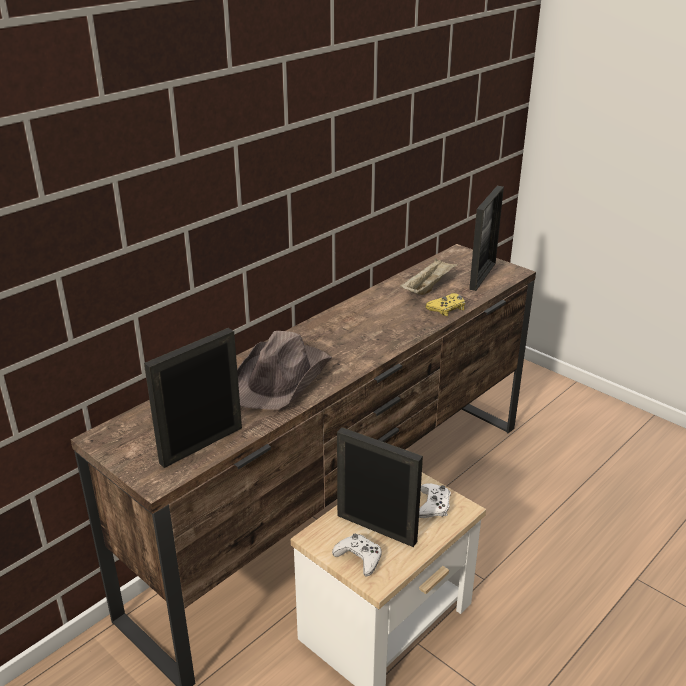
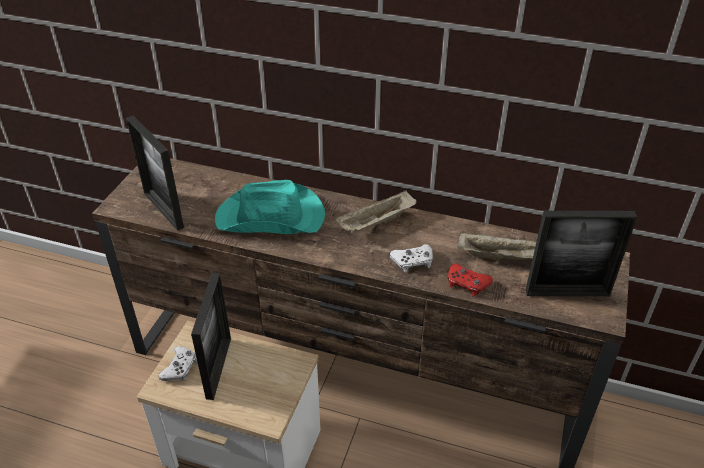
camera: 65 degrees right, 10 degrees up
picture frame [144,328,242,468] -> picture frame turned 150 degrees counterclockwise [126,116,184,231]
brown hat [237,331,333,409] -> turquoise hat [215,180,325,234]
white game controller [419,483,451,518] -> white game controller moved to [390,244,433,273]
yellow game controller [425,293,465,316] -> red game controller [448,263,493,296]
none -> beige tray [336,190,416,233]

